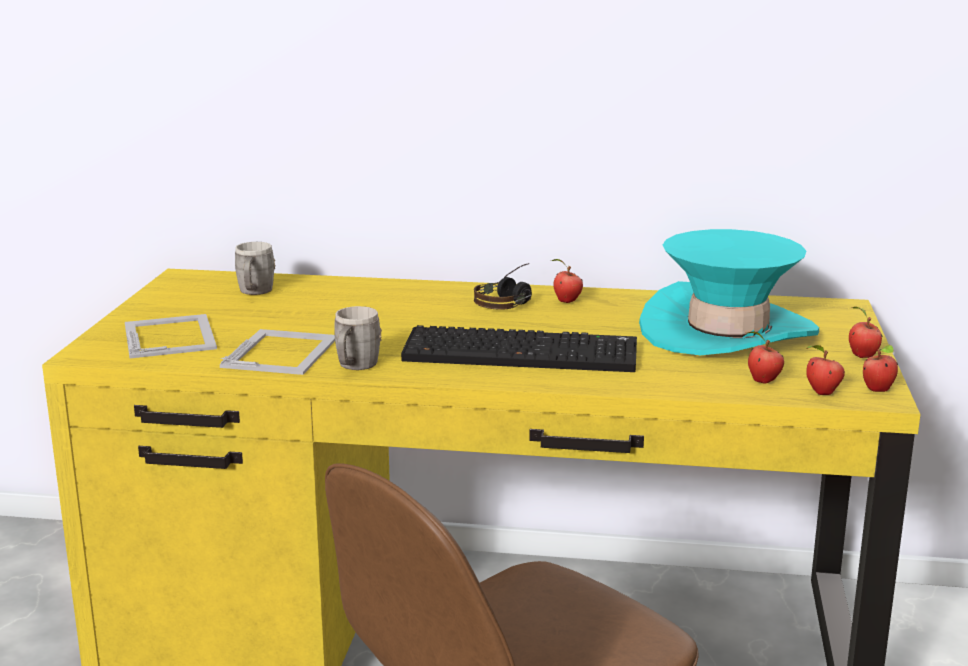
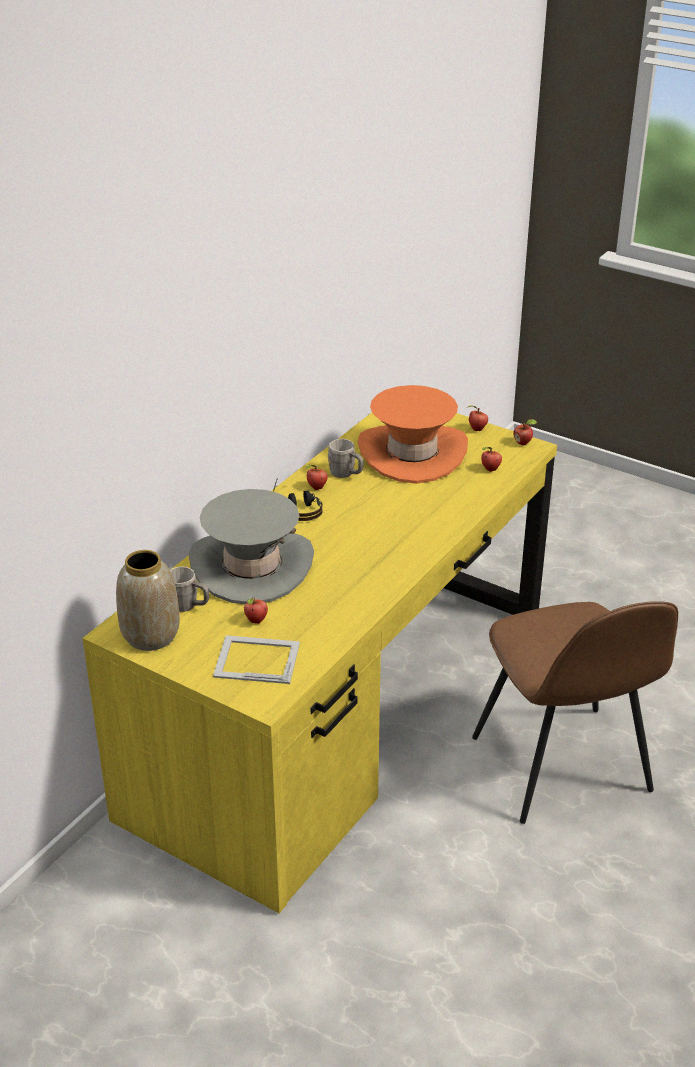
camera: 65 degrees left, 15 degrees up
picture frame [220,329,335,375] -> none
grey mug [334,306,382,370] -> grey mug moved to [328,439,363,478]
keyboard [401,325,637,372] -> none
turquoise hat [639,229,819,355] -> orange hat [358,385,468,484]
apple [806,345,845,395] -> apple moved to [244,597,268,624]
none -> vase [116,550,180,651]
none -> grey hat [189,489,314,604]

